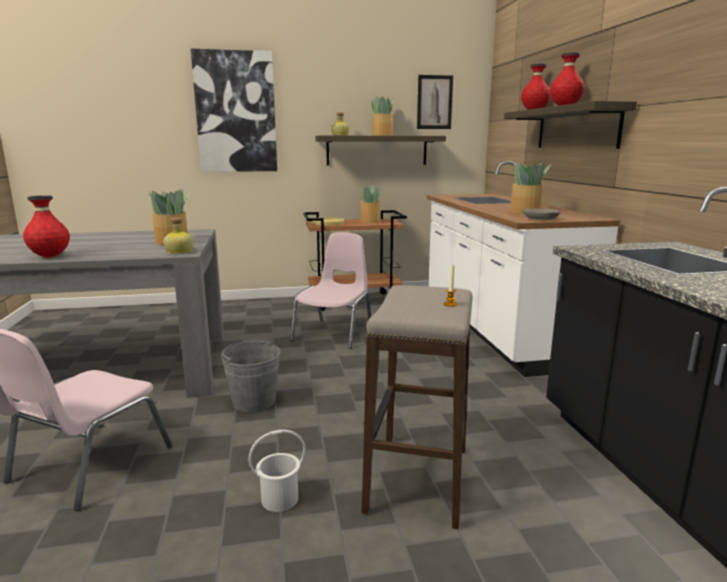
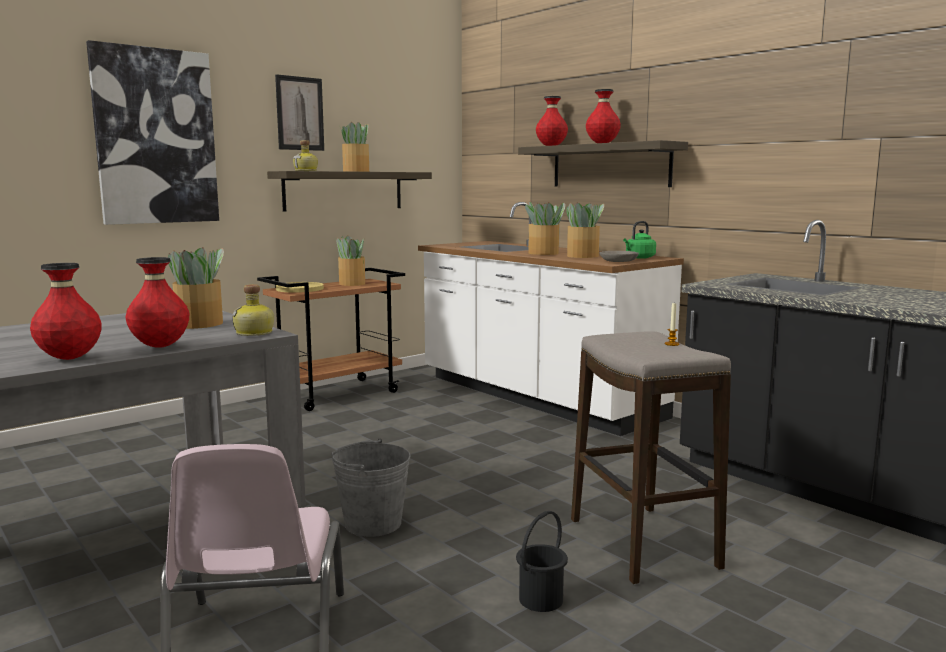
camera: 30 degrees left, 5 degrees down
white bucket [249,430,306,512] -> black bucket [516,511,568,612]
pink chair [290,232,371,349] -> none
picture [417,75,453,129] -> picture moved to [275,74,324,151]
none -> red vase [125,257,189,348]
none -> potted plant [525,201,565,255]
none -> green kettle [623,221,656,259]

